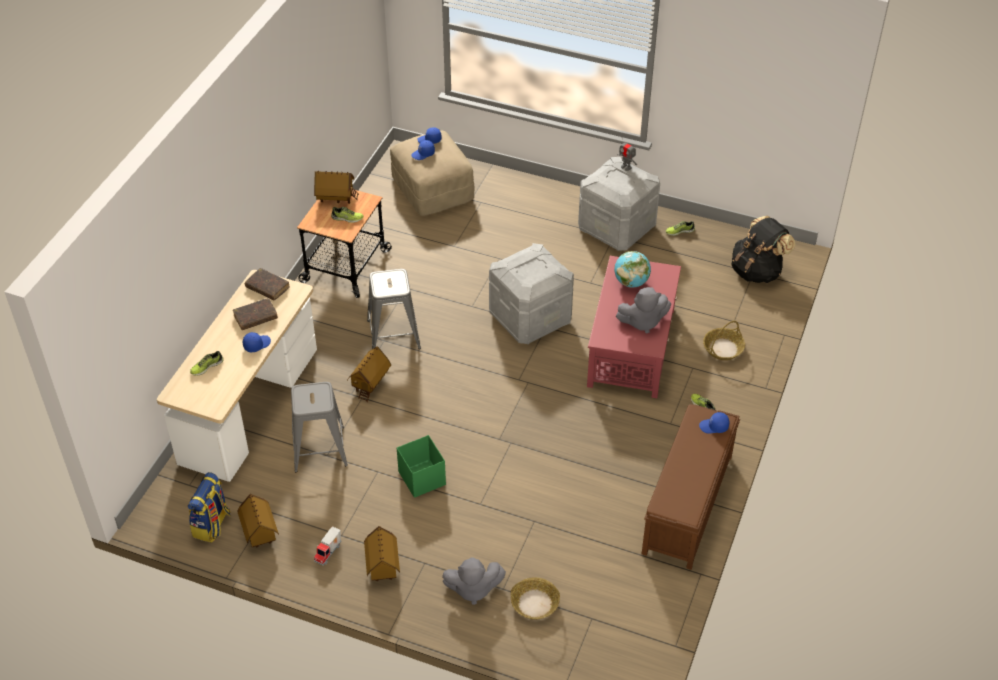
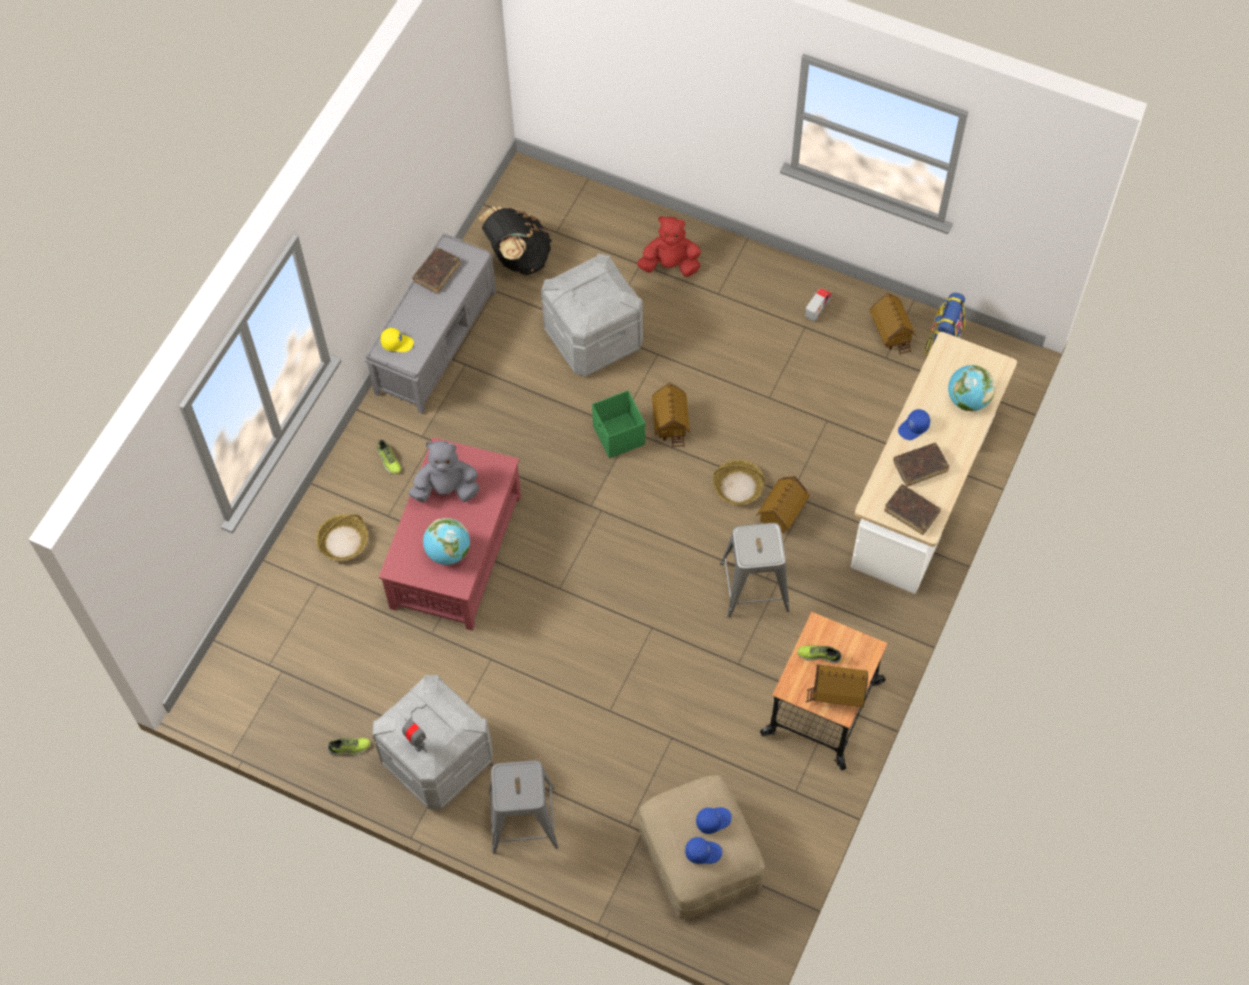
camera: 175 degrees left, 15 degrees up
shoe [190,351,224,376] -> globe [948,365,995,411]
grey stool [291,382,348,472] -> grey stool moved to [489,761,558,854]
toy house [364,526,400,581] -> toy house moved to [652,383,690,448]
green storage box [397,435,446,498] -> green storage box moved to [592,390,645,458]
grey plush toy [442,557,506,605] -> red plush toy [637,216,701,277]
grey storage box [489,243,574,344] -> grey storage box moved to [541,254,643,376]
basket [511,577,560,620] -> basket moved to [713,459,765,505]
brown bench [642,404,740,570] -> grey bench [365,233,496,414]
blue cap [699,412,729,433] -> yellow cap [381,328,414,352]
black backpack [732,216,795,283] -> black backpack moved to [478,206,552,275]
none -> brown book [413,248,460,294]

